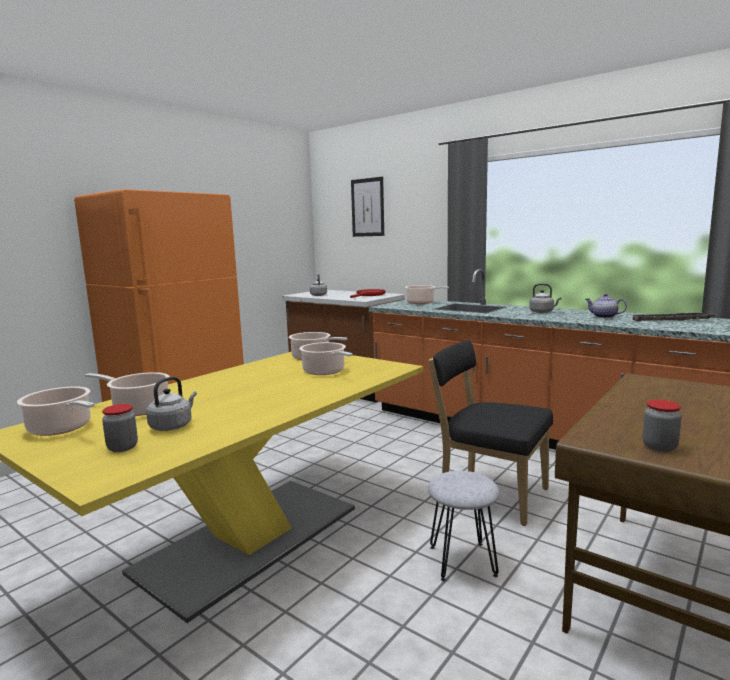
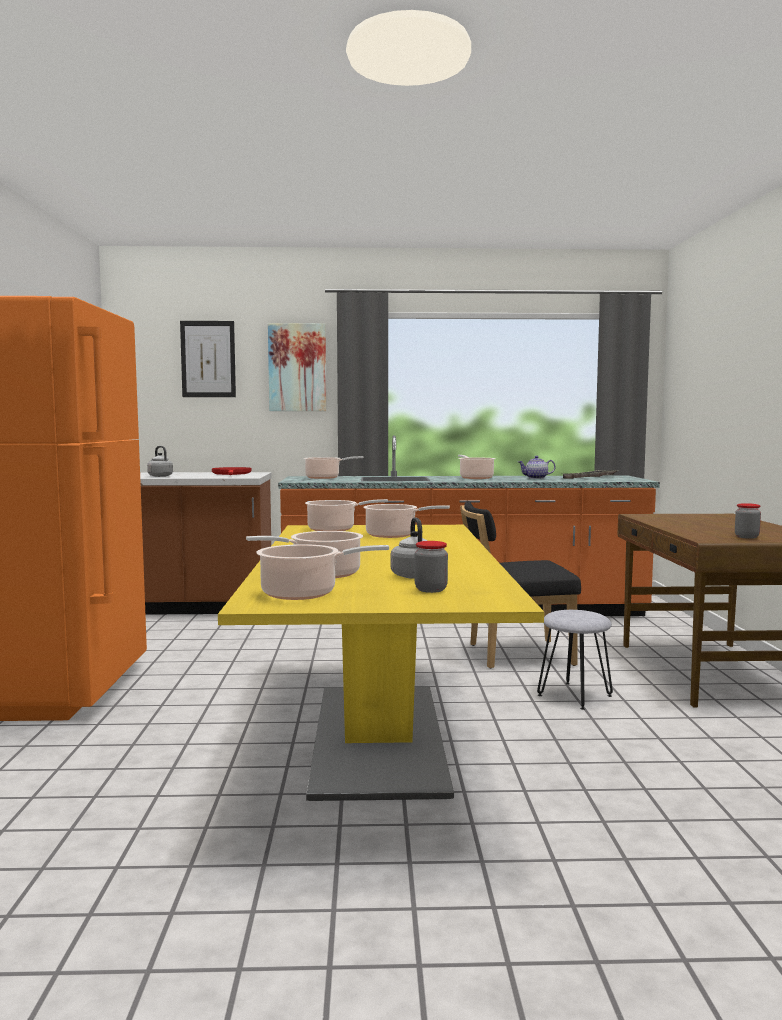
camera: 40 degrees left, 5 degrees down
grey kettle [529,283,562,313] -> cooking pot [458,455,496,479]
none -> picture [268,323,326,411]

